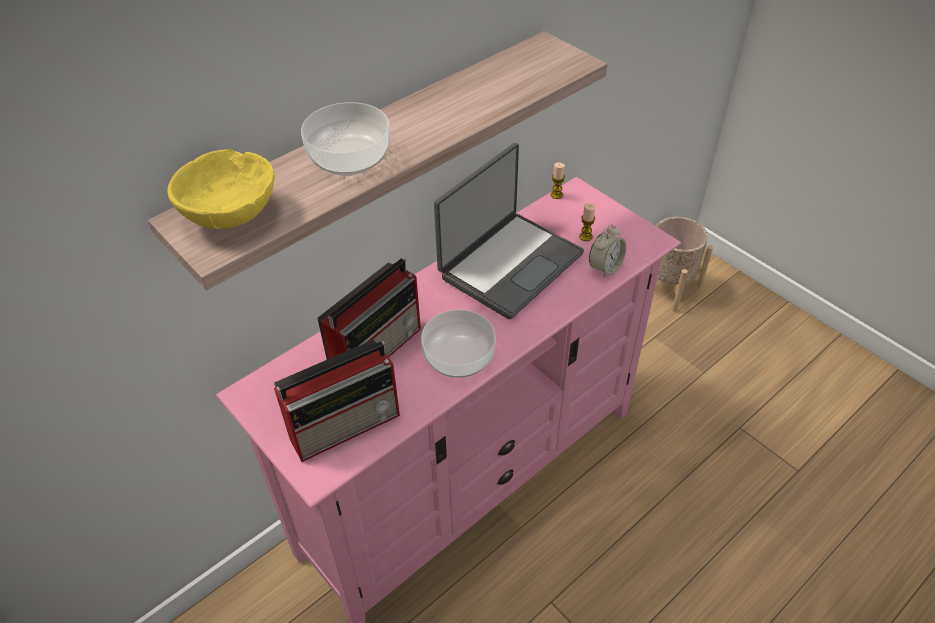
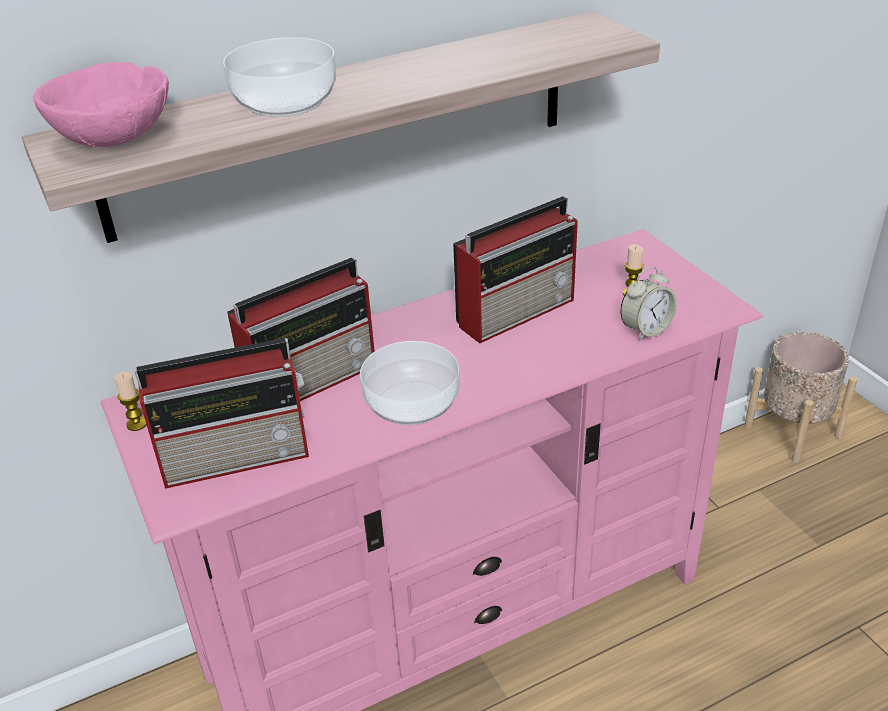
camera: 15 degrees right, 10 degrees down
yellow bowl [168,149,275,229] -> pink bowl [33,62,169,147]
laptop [434,143,584,320] -> radio [453,196,578,343]
candle [551,162,565,199] -> candle moved to [114,372,147,431]

